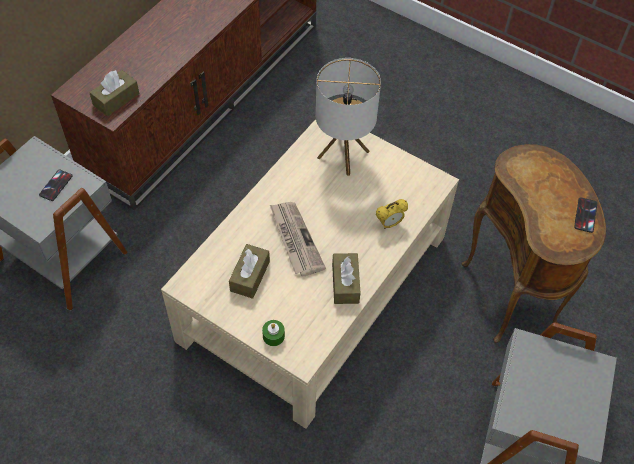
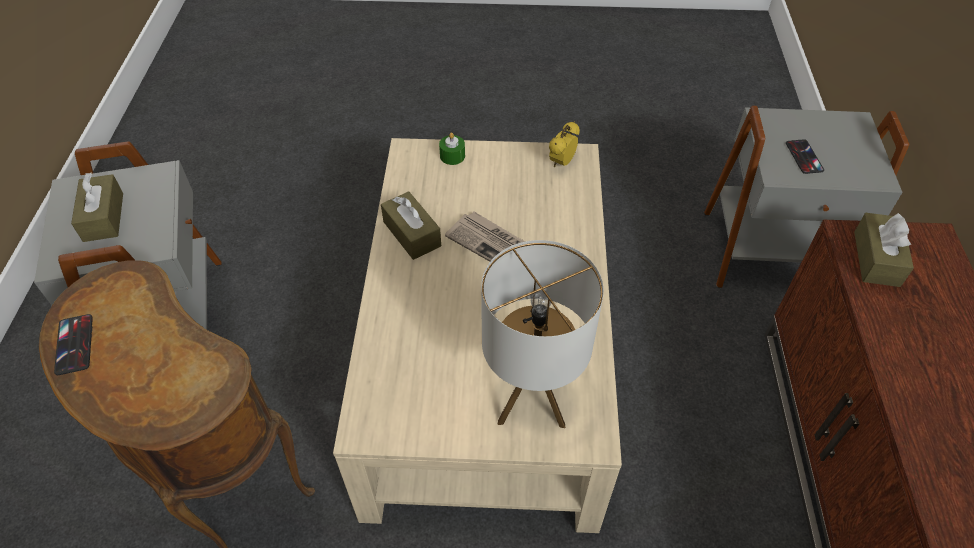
camera: 150 degrees right, 5 degrees down
brown tissue box [229,244,270,299] -> brown tissue box moved to [71,172,123,242]
alarm clock [376,199,408,229] -> alarm clock moved to [549,122,580,167]

